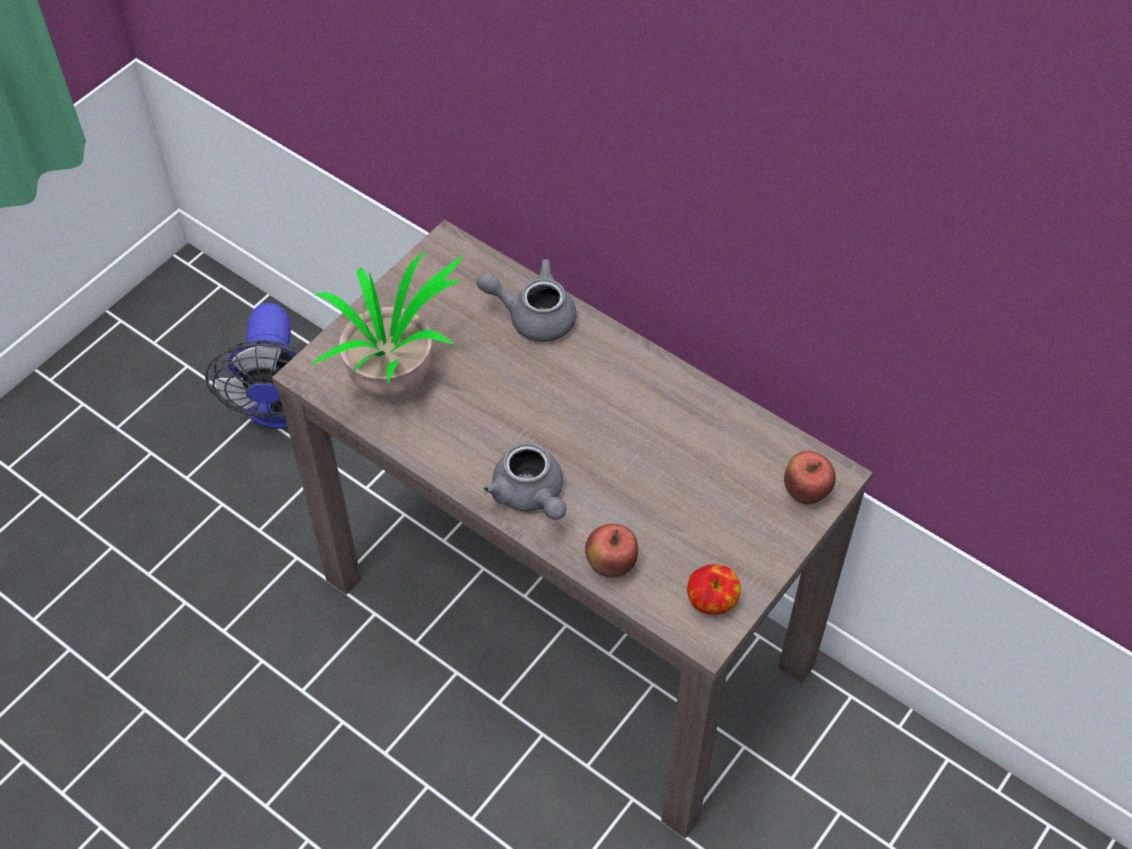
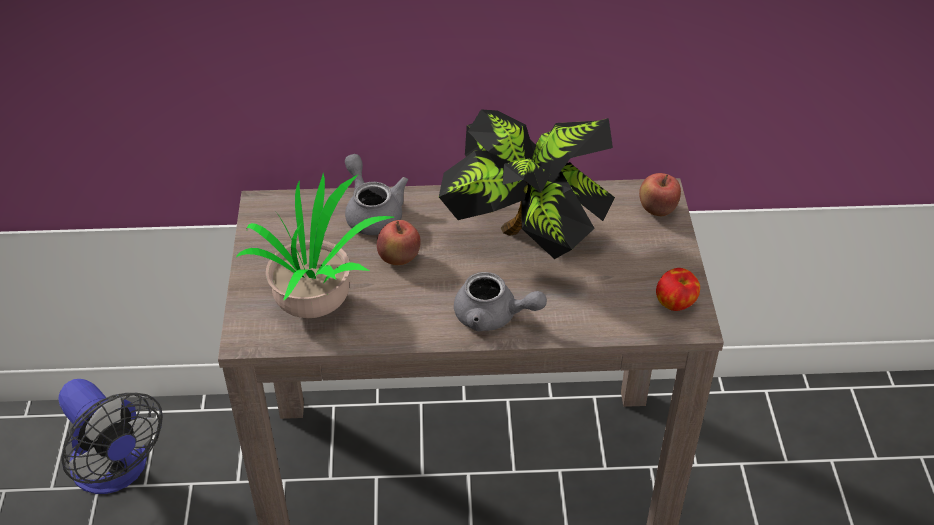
camera: 40 degrees left, 10 degrees down
grey teapot [476,259,577,342] -> grey teapot turned 90 degrees clockwise [345,154,408,235]
apple [585,524,638,577] -> apple moved to [377,220,421,265]
none -> potted plant [439,109,615,259]

